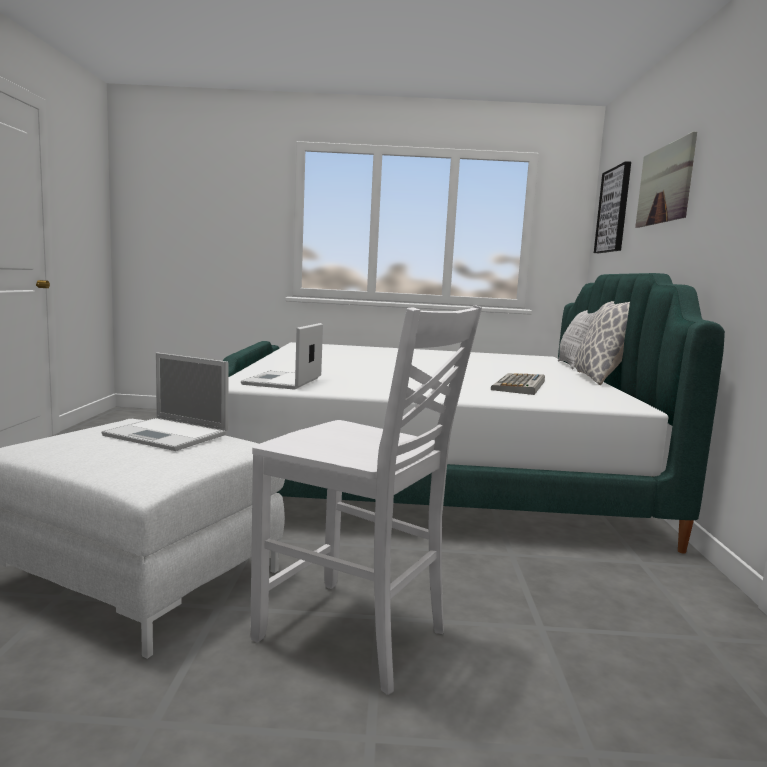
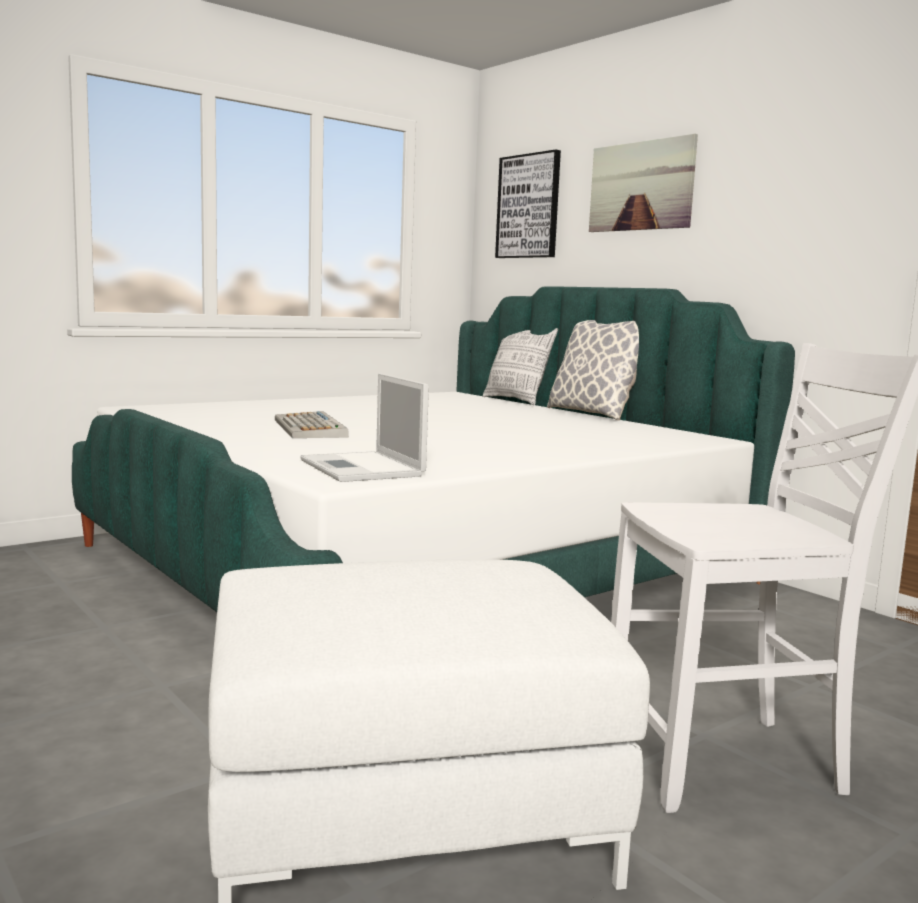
camera: 40 degrees left, 0 degrees up
laptop [102,352,229,451] -> none
keyboard [491,373,545,395] -> keyboard moved to [275,411,349,438]

